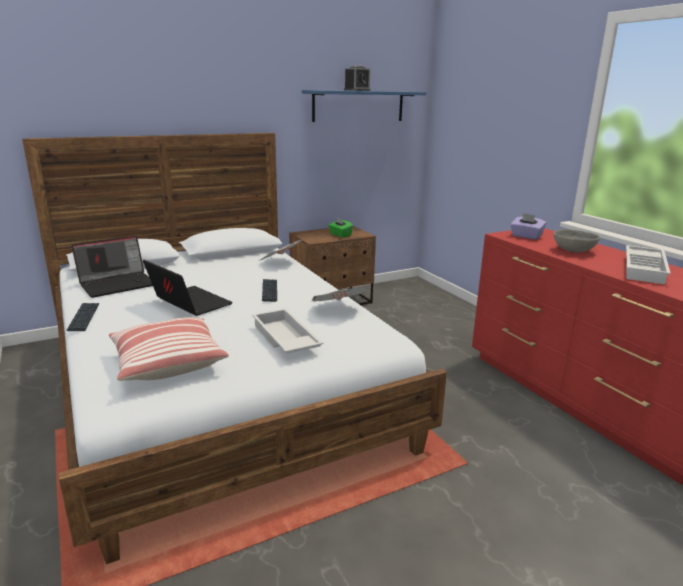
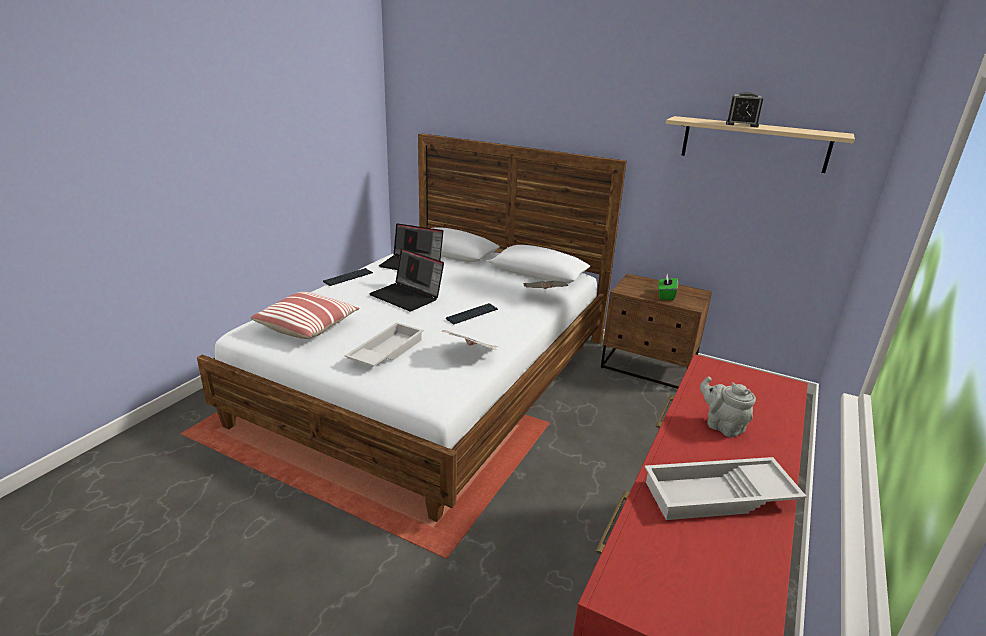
camera: 55 degrees right, 5 degrees up
laptop [143,260,233,316] -> laptop turned 120 degrees clockwise [369,248,444,311]
blue shelf [302,90,426,122] -> beige shelf [666,116,855,173]
purple tissue box [510,213,547,240] -> none
grey bowl [553,229,600,252] -> grey teapot [700,376,756,437]

